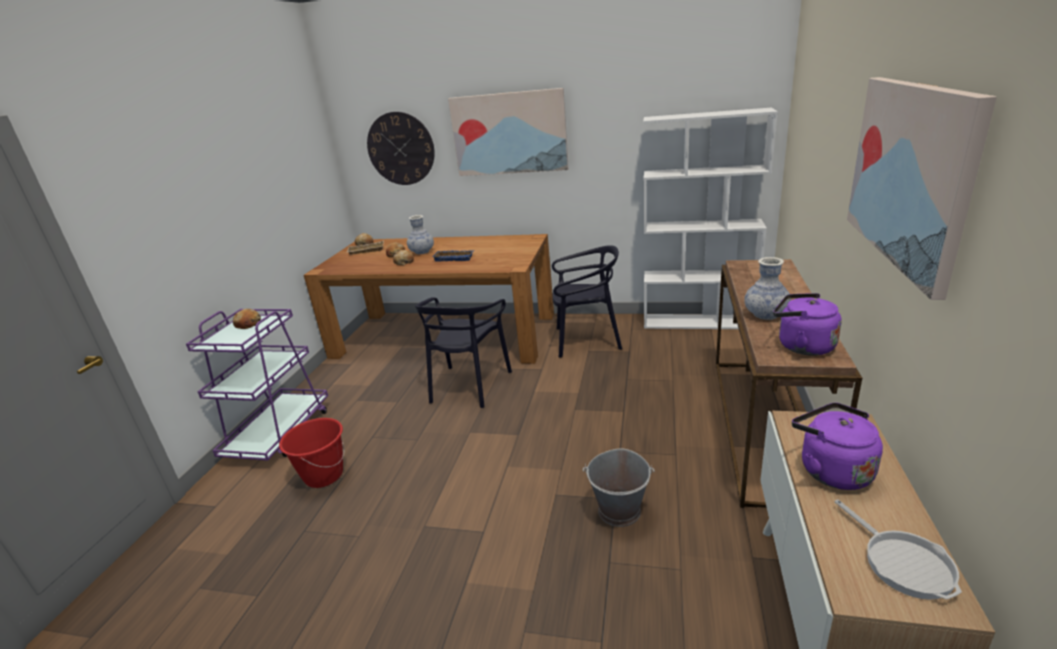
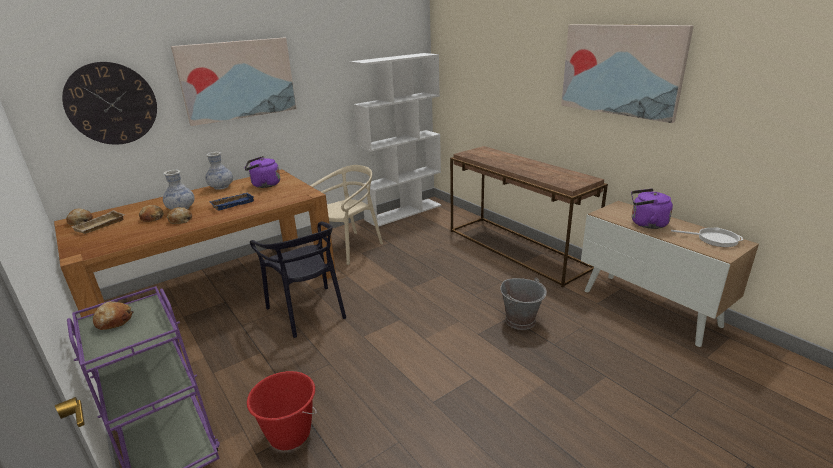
camera: 50 degrees left, 0 degrees up
black chair [552,245,622,358] -> beige chair [310,165,383,265]
vase [744,257,791,320] -> vase moved to [205,152,233,190]
purple kettle [773,293,842,356] -> purple kettle moved to [245,156,280,188]

